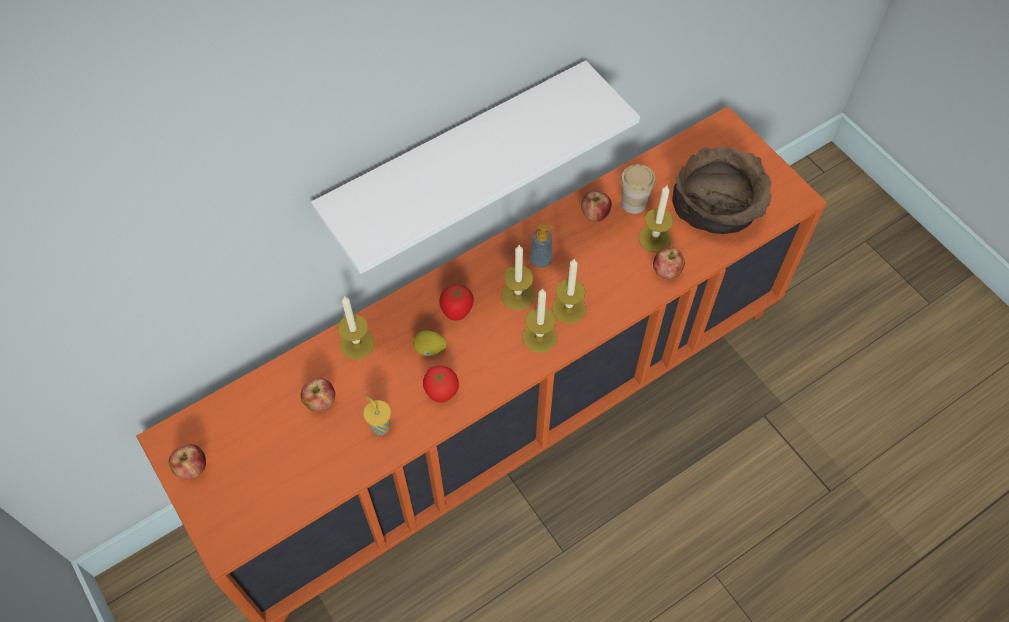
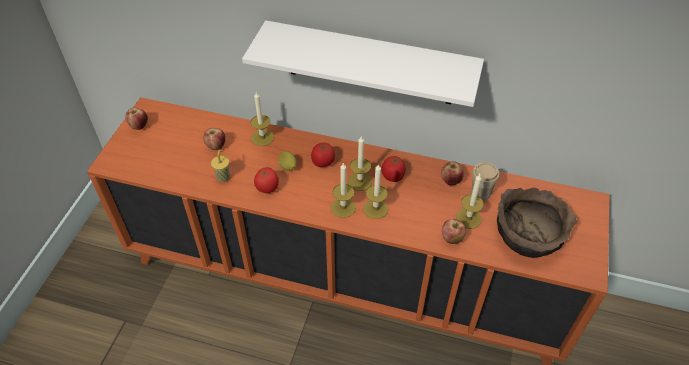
camera: 50 degrees right, 10 degrees down
soap dispenser [529,225,555,269] -> tomato [382,156,406,182]

